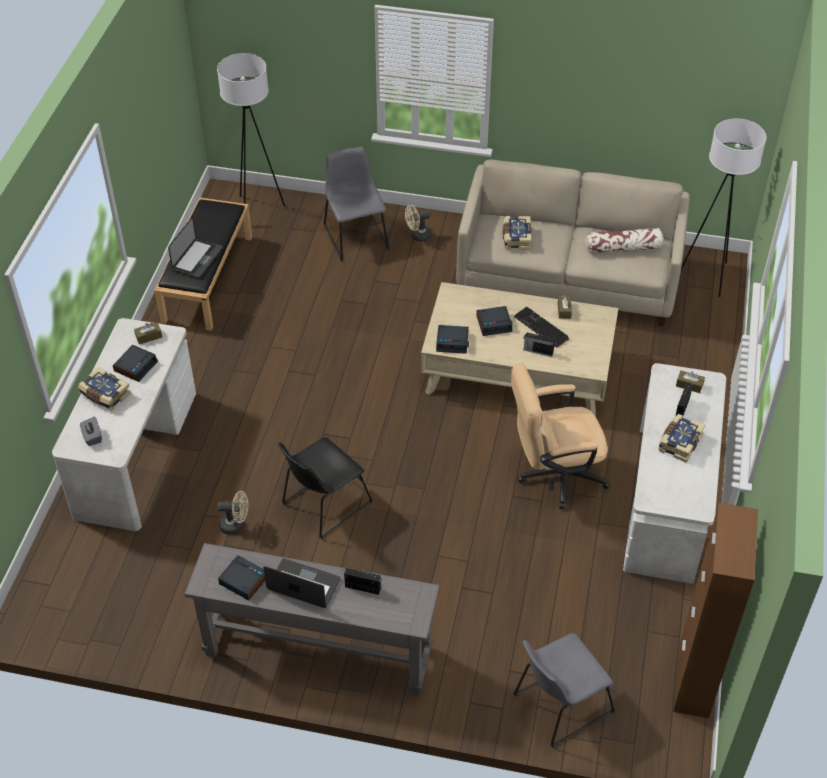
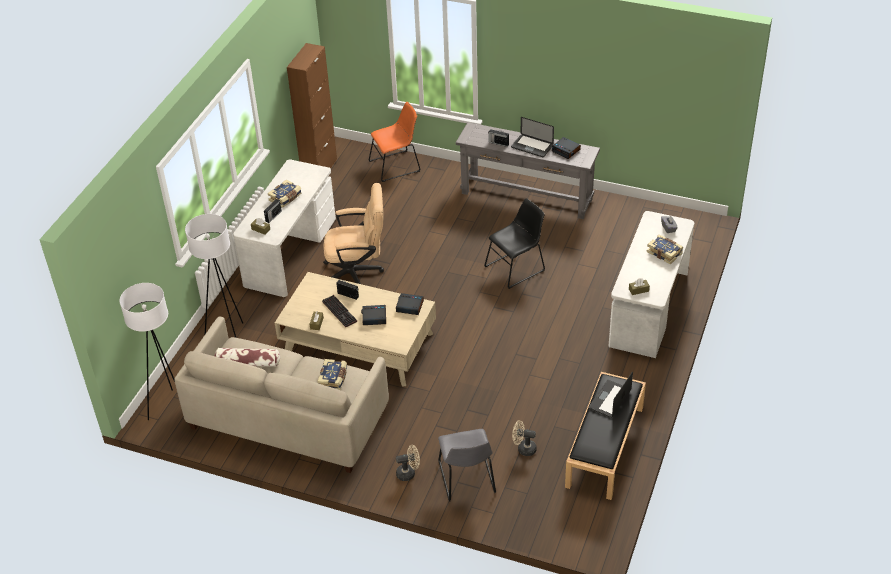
camera: 170 degrees left, 5 degrees down
alarm clock [113,345,158,382] -> none
white floor lamp [217,53,285,207] -> white floor lamp moved to [185,214,243,338]
beige fan [217,491,248,535] -> beige fan moved to [512,420,537,456]
grey chair [513,633,615,748] -> orange chair [369,102,421,182]

